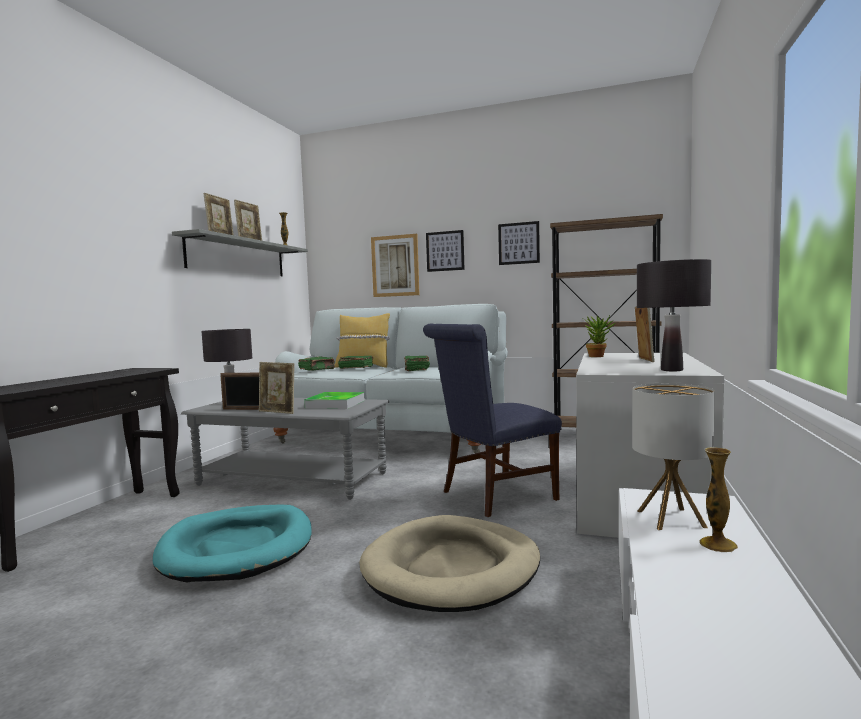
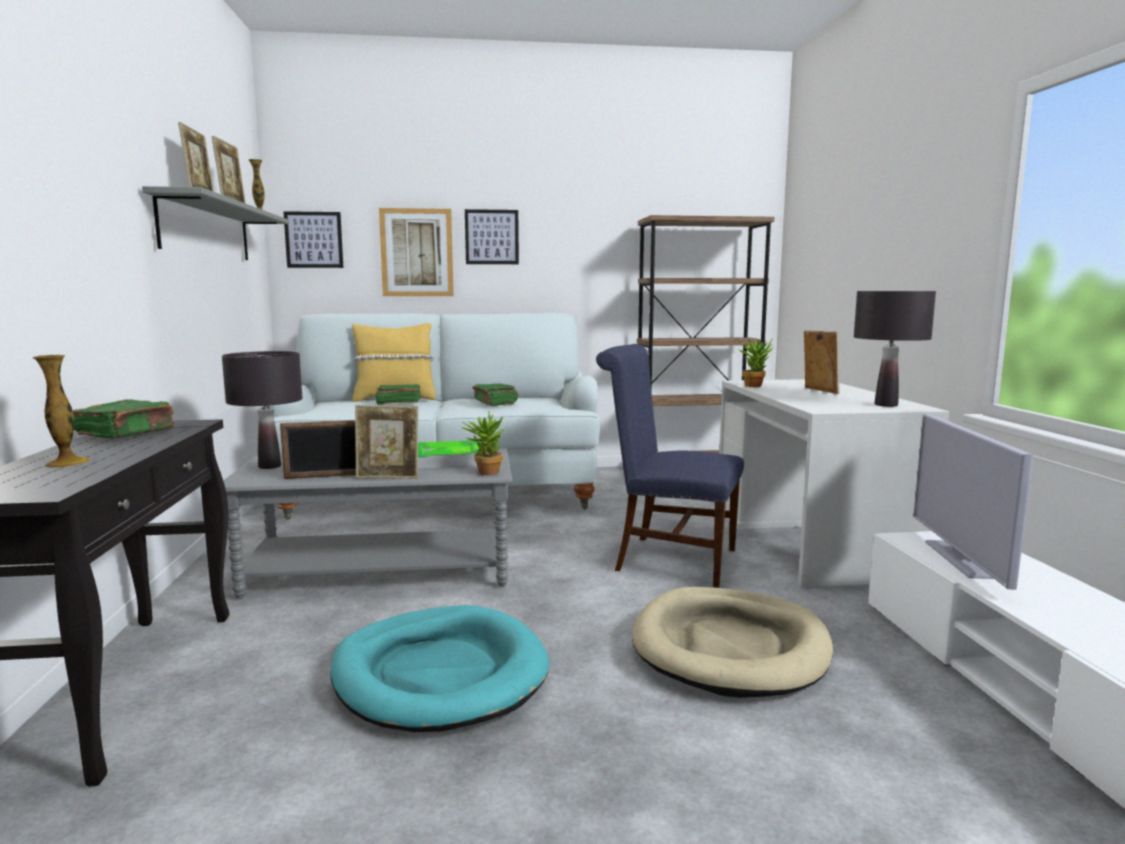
camera: 25 degrees left, 5 degrees up
green book [298,356,335,371] -> green book moved to [73,399,174,439]
blue chair [423,324,562,517] -> blue chair turned 75 degrees clockwise [596,344,744,588]
picture [498,221,540,265] -> picture moved to [283,211,343,268]
table lamp [632,384,715,530] -> television [913,414,1033,590]
vase [699,447,738,552] -> vase moved to [33,355,90,468]
none -> potted plant [461,412,504,475]

